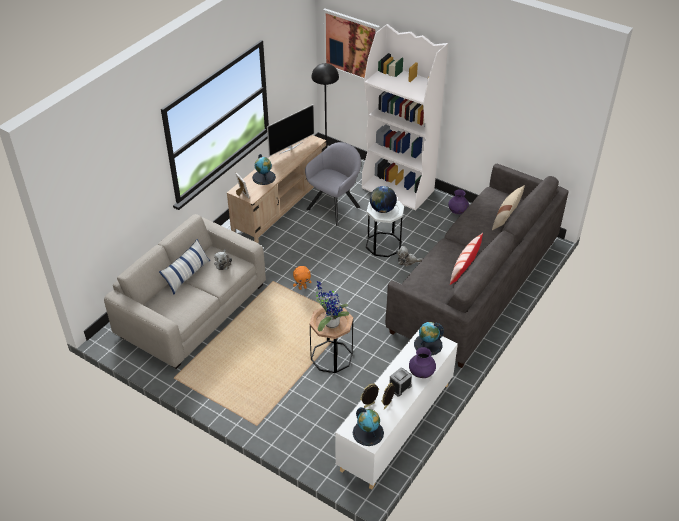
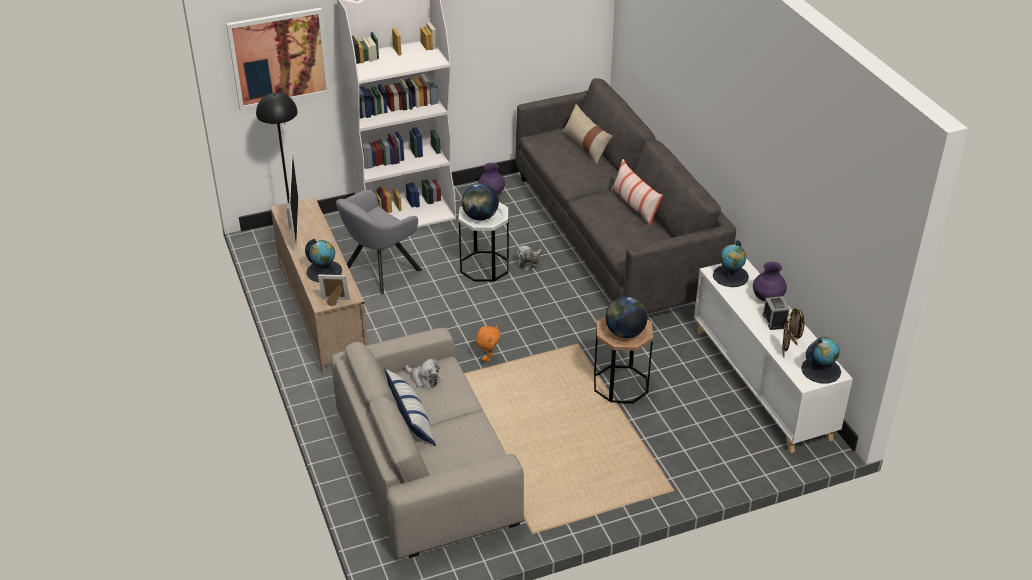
camera: 55 degrees left, 5 degrees down
grey armchair [305,142,361,226] -> grey armchair turned 120 degrees counterclockwise [336,189,422,294]
potted plant [316,281,349,331] -> globe [606,297,648,338]

